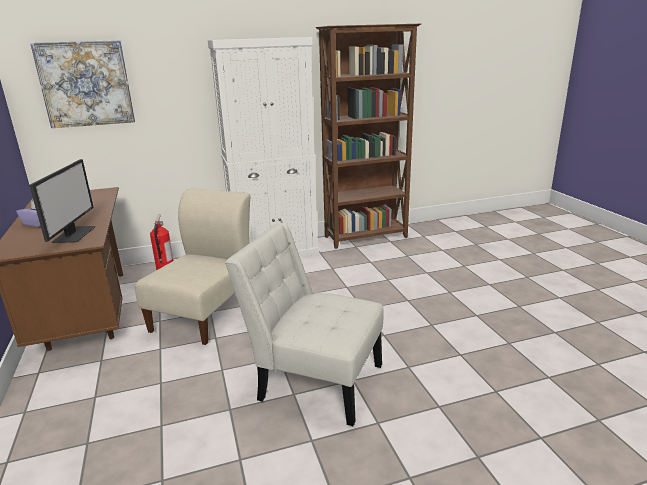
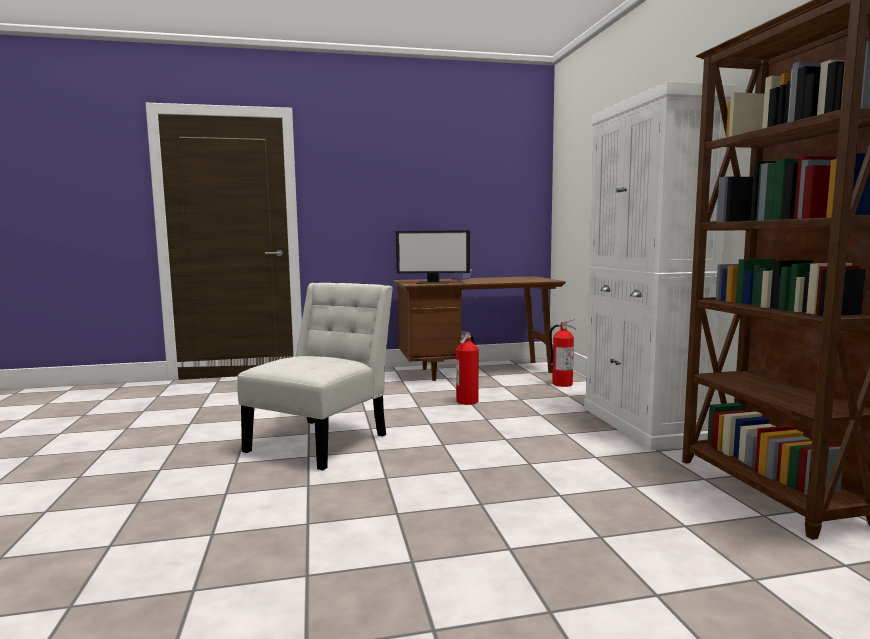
camera: 95 degrees right, 15 degrees down
picture [30,40,135,128] -> none
beige chair [135,188,250,345] -> fire extinguisher [456,331,479,405]

